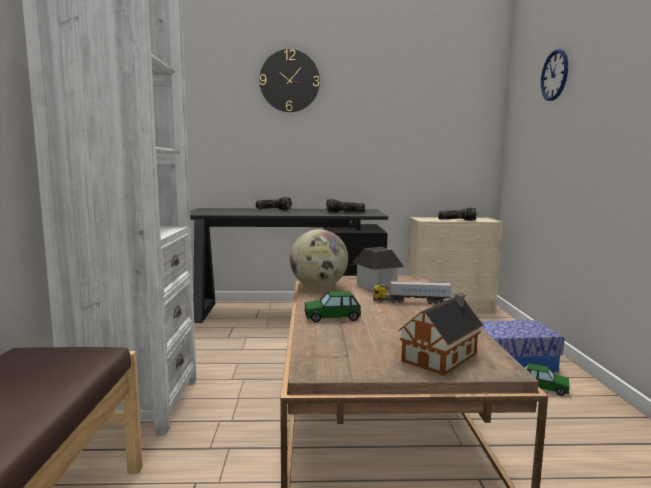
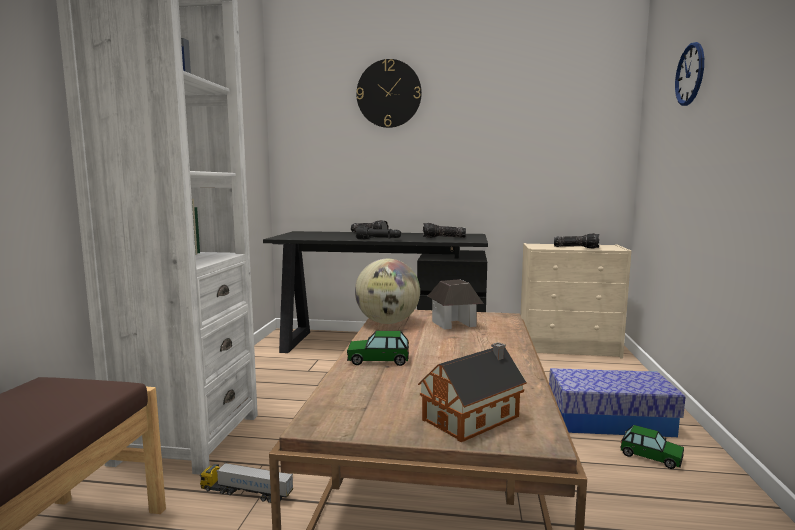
camera: 10 degrees right, 0 degrees up
toy truck [373,281,452,304] -> toy truck moved to [200,463,293,503]
none -> black flashlight [356,226,401,239]

